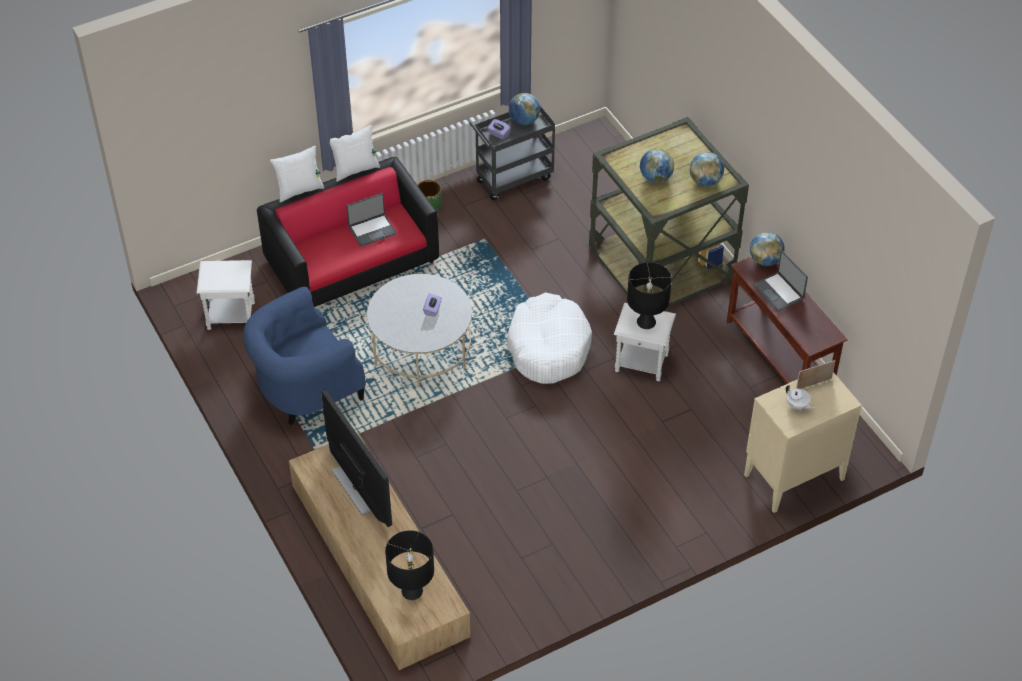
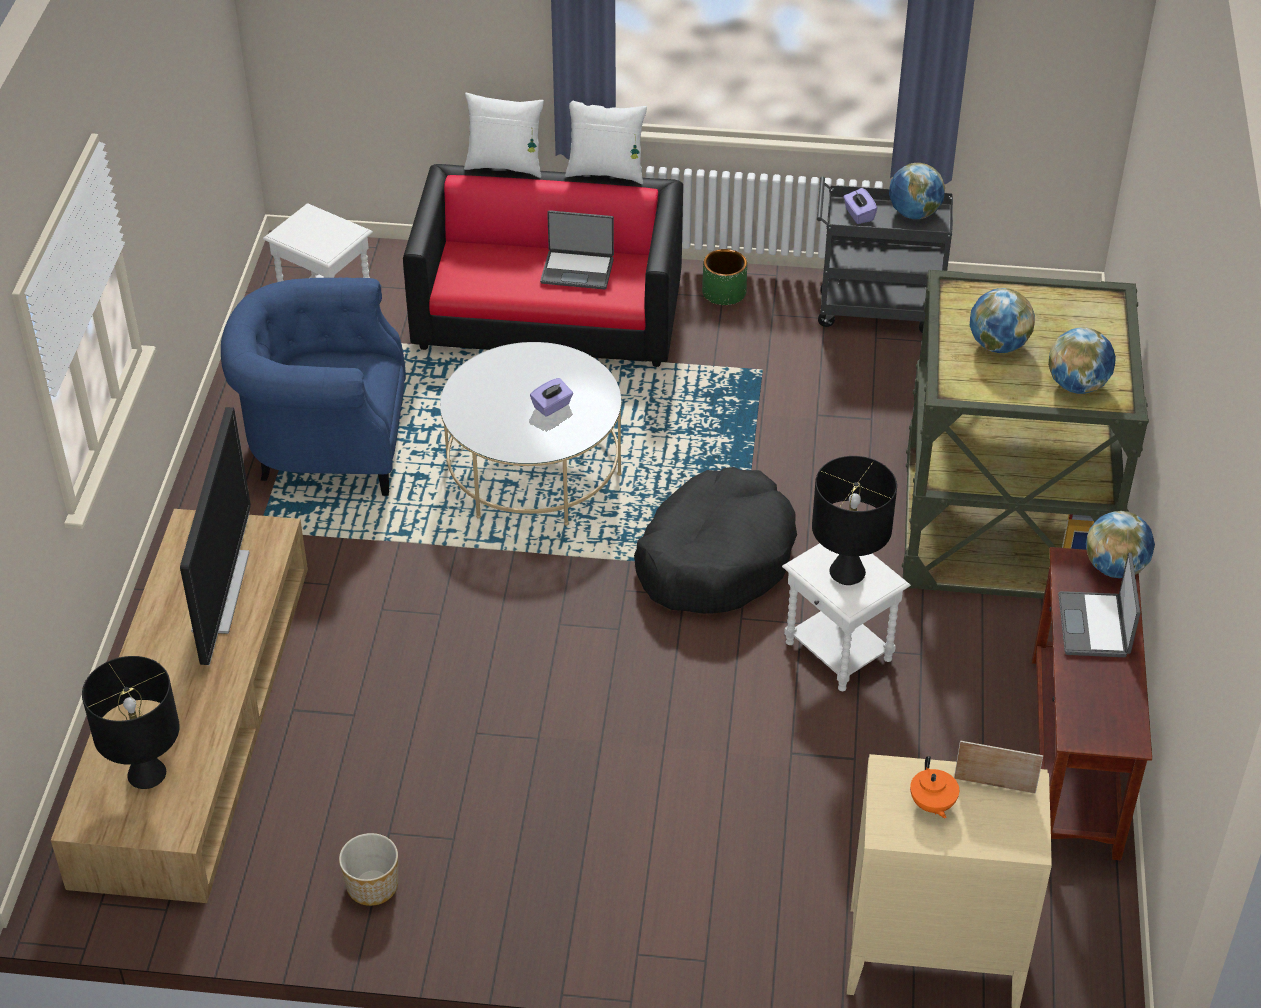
camera: 35 degrees right, 5 degrees down
white dog bed [507,292,592,384] -> black dog bed [634,467,797,614]
white teapot [786,385,813,410] -> orange teapot [910,756,959,819]
none -> planter [339,833,398,906]

